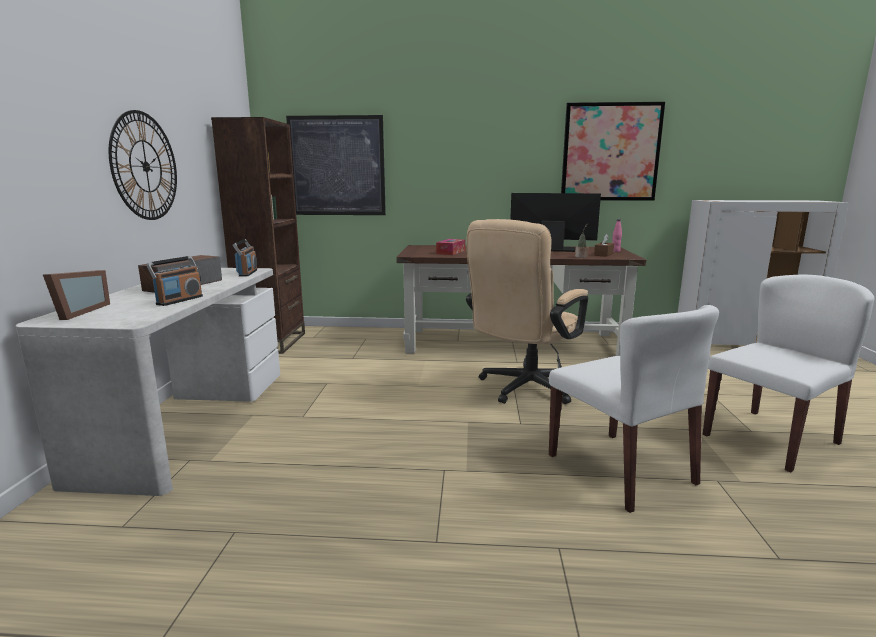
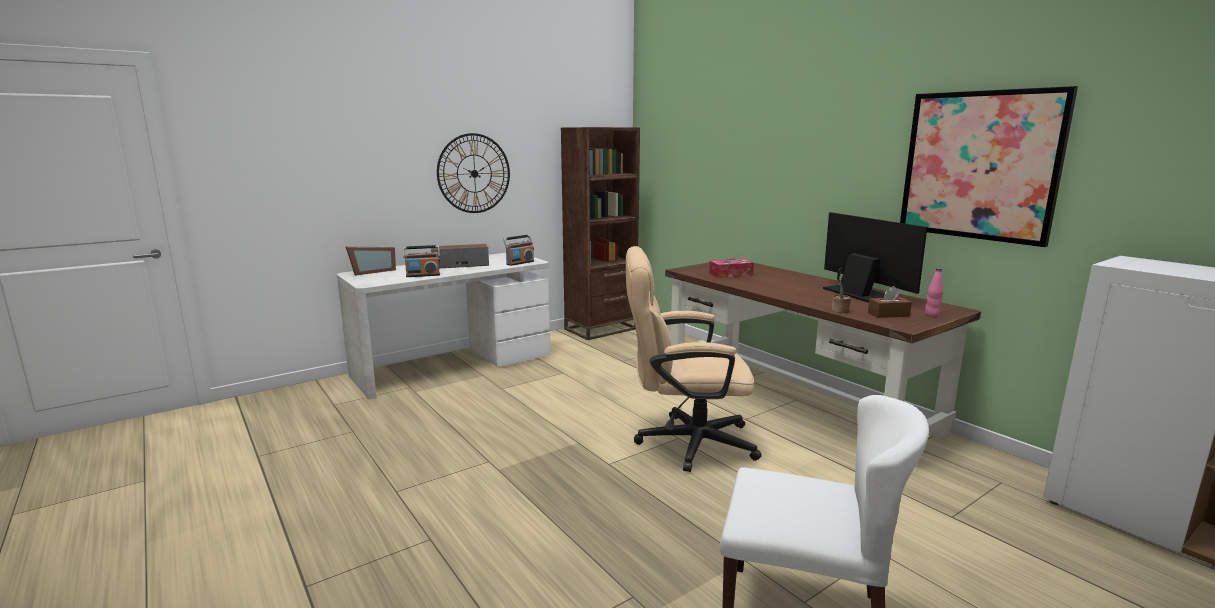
camera: 50 degrees right, 0 degrees up
picture [286,115,386,215] -> none
white chair [549,305,719,513] -> none

